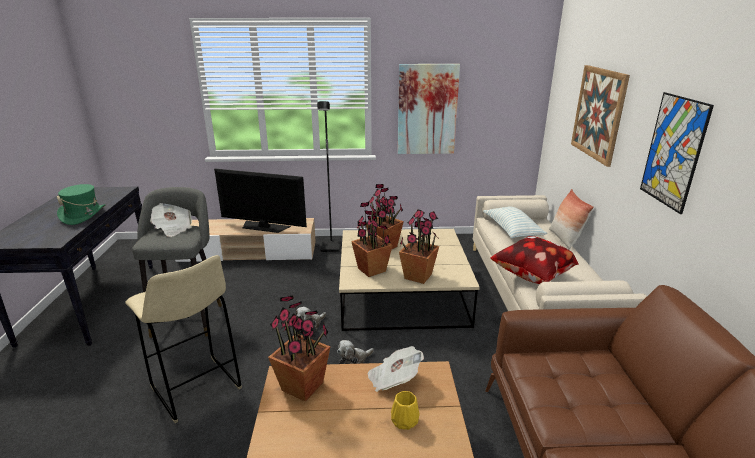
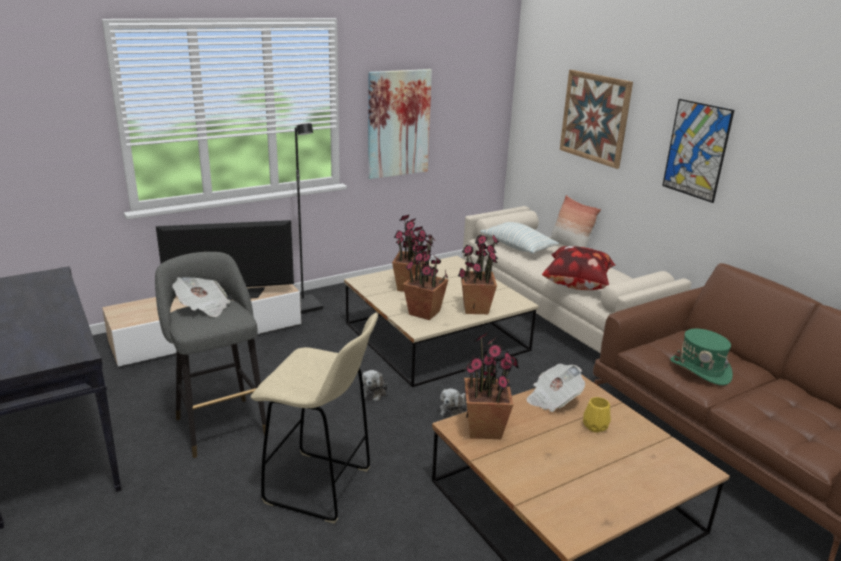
camera: 30 degrees left, 0 degrees up
green hat [57,184,105,225] -> green hat moved to [670,329,733,385]

